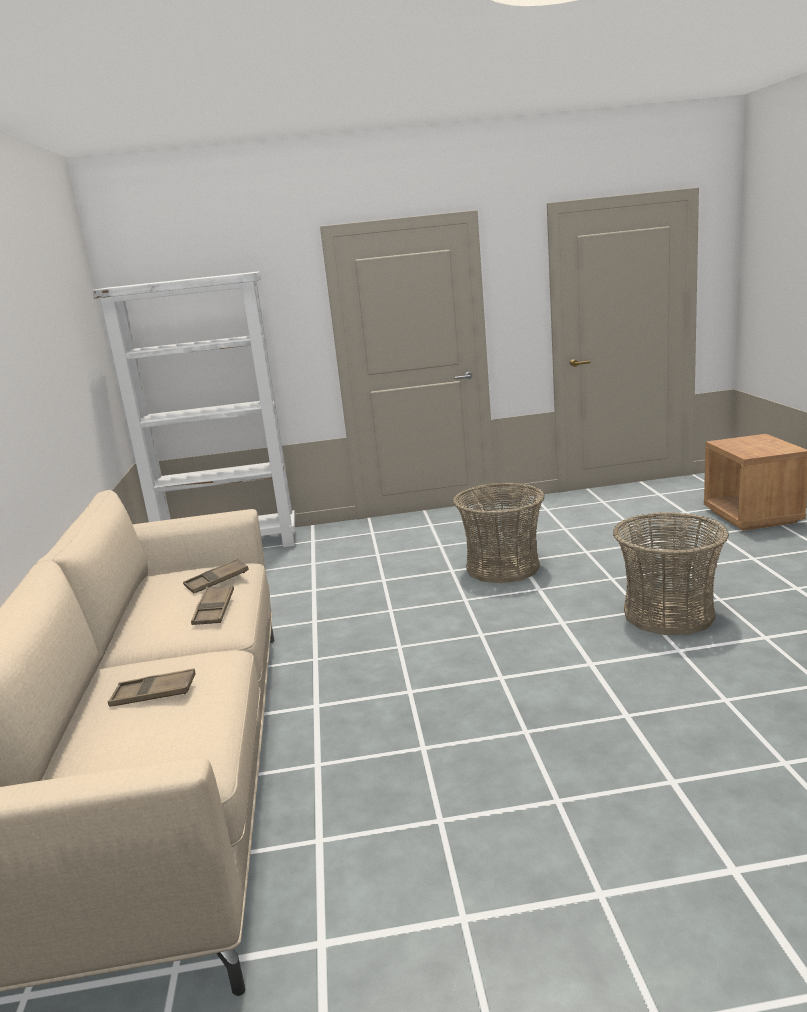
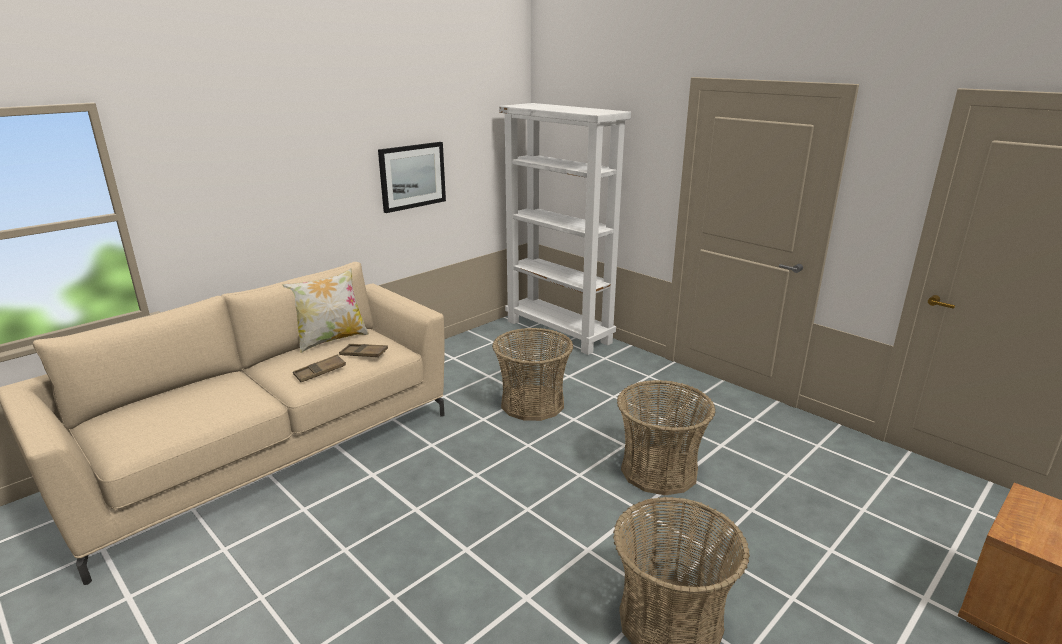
camera: 50 degrees right, 5 degrees up
brown tray [108,668,196,707] -> none
none -> pillow [282,268,369,353]
none -> picture [378,142,446,213]
none -> basket [492,328,573,421]

